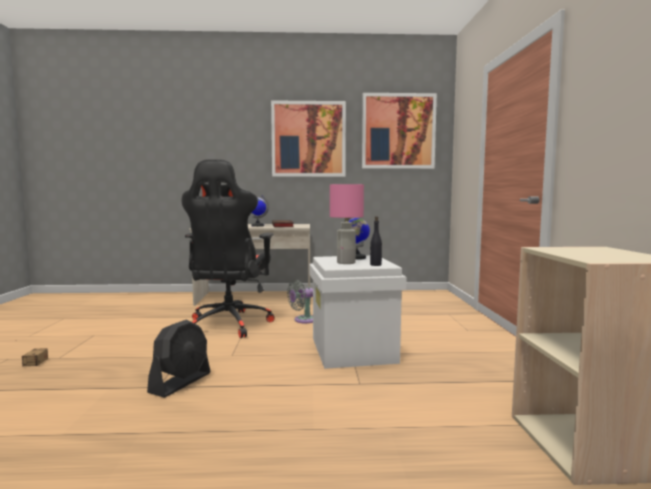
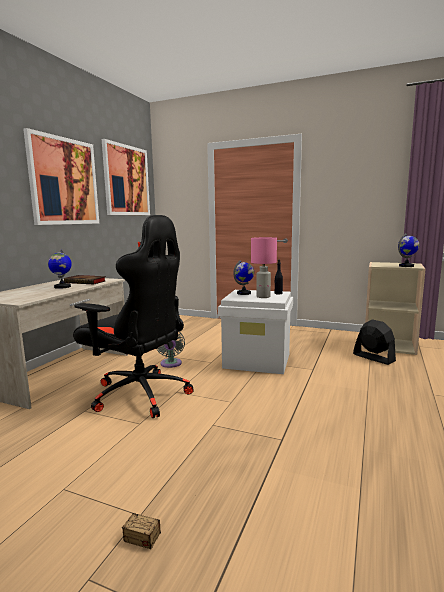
camera: 65 degrees left, 5 degrees up
black fan [147,319,210,398] -> black fan moved to [353,319,396,365]
none -> globe [398,233,419,267]

